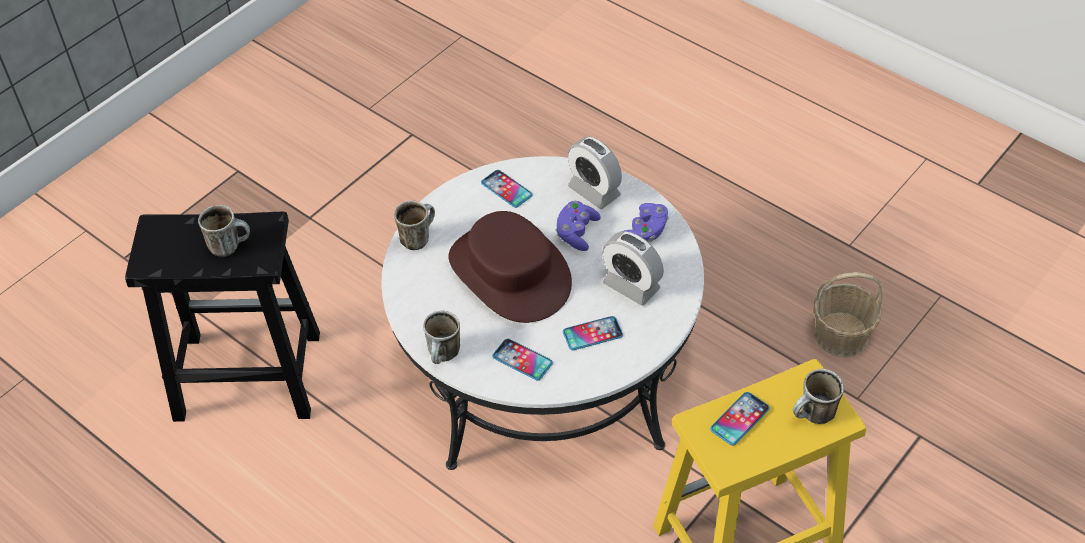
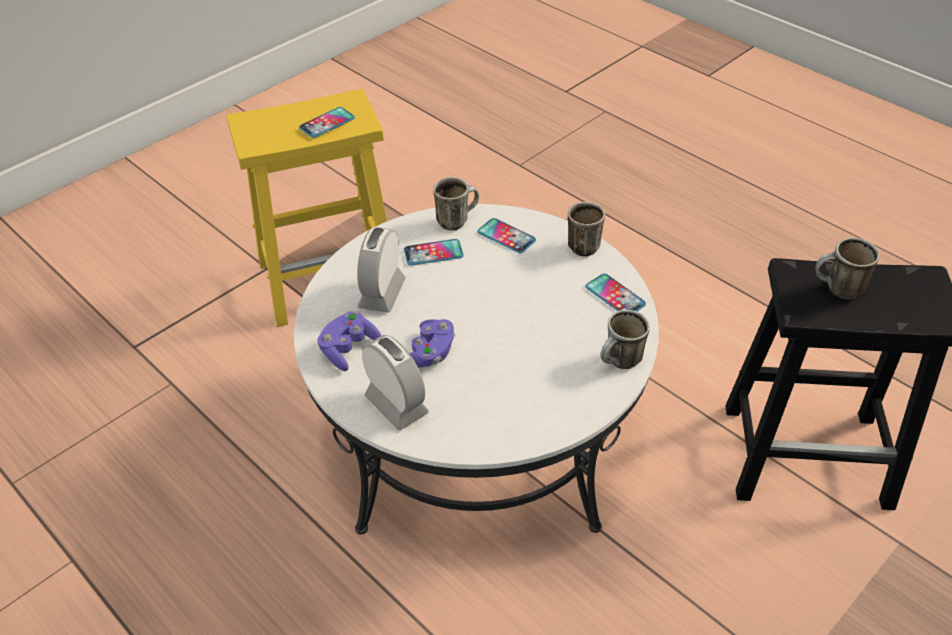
camera: 175 degrees left, 5 degrees down
brown hat [448,211,572,323] -> none
phone [481,170,532,208] -> phone moved to [585,274,646,311]
alarm clock [602,231,664,306] -> alarm clock turned 120 degrees counterclockwise [357,227,406,313]
mug [793,369,844,424] -> mug moved to [433,177,479,230]
basket [813,272,883,357] -> none

